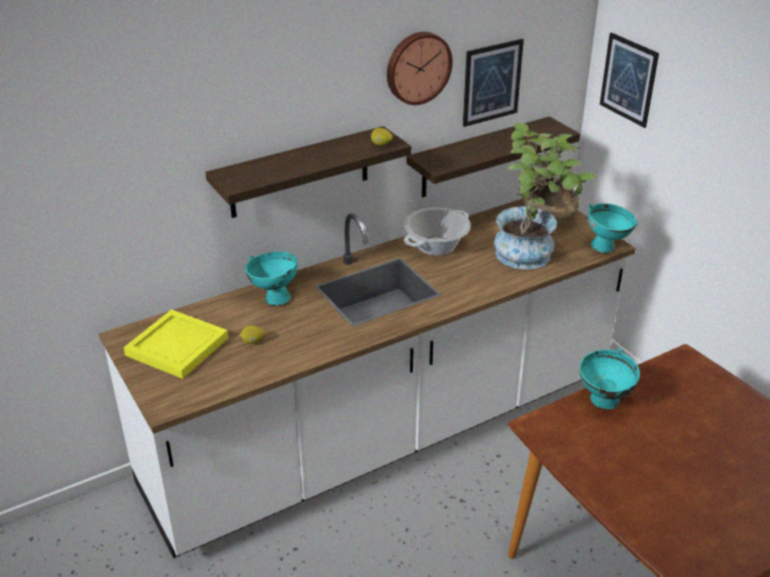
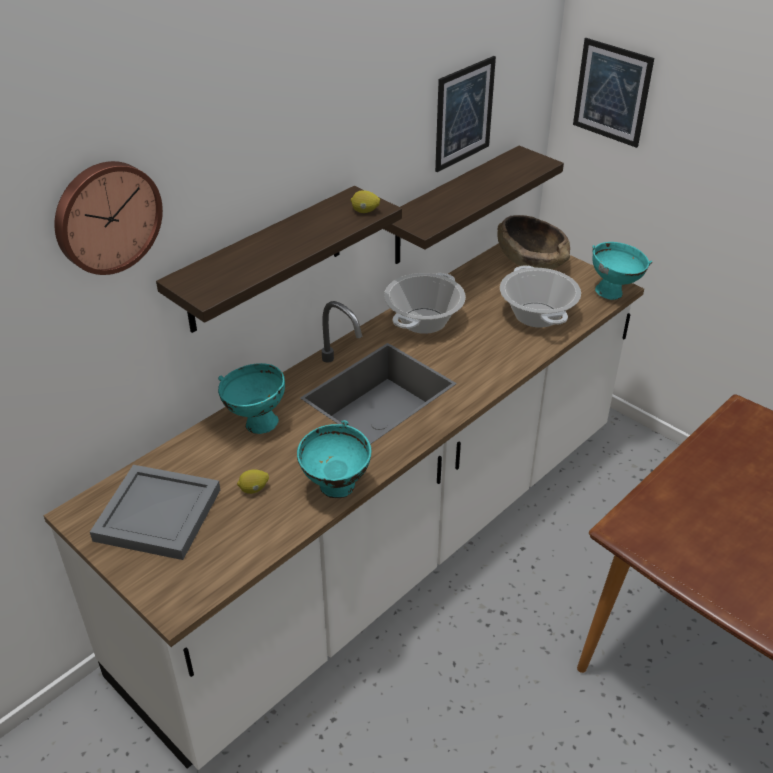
camera: 15 degrees left, 5 degrees up
yellow tray [124,309,228,379] -> grey tray [90,465,220,560]
wall clock [387,32,453,105] -> wall clock moved to [54,161,163,275]
potted plant [494,123,597,270] -> cooking pot [500,266,581,328]
turquoise bowl [579,348,640,410] -> turquoise bowl moved to [297,420,371,498]

